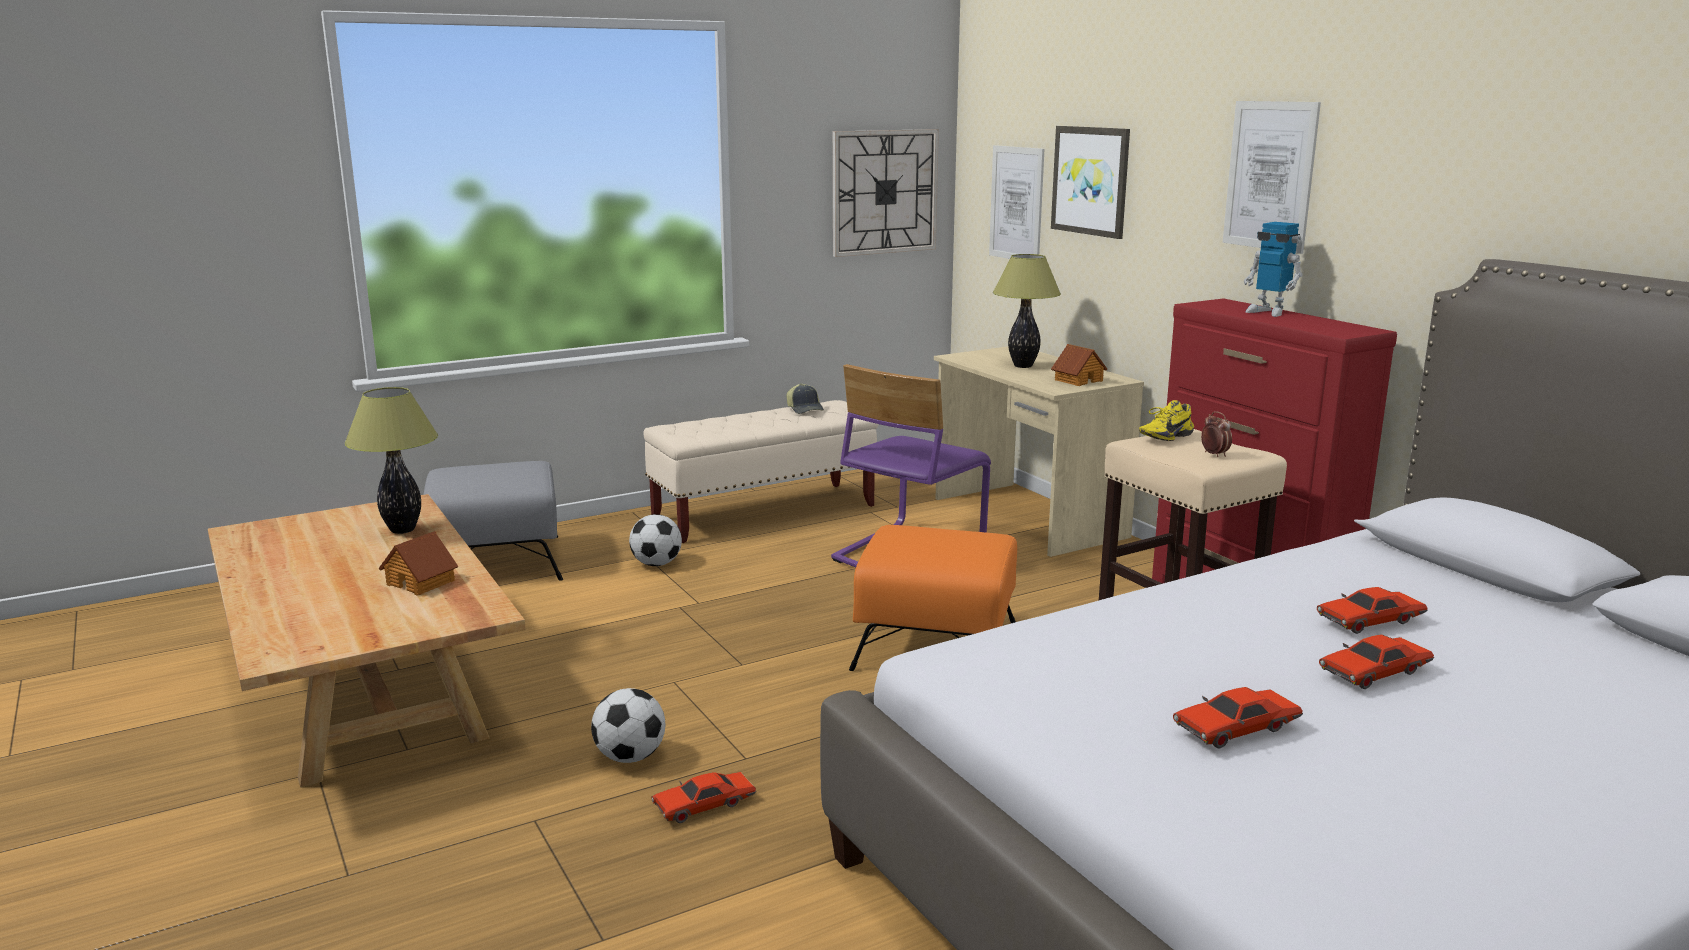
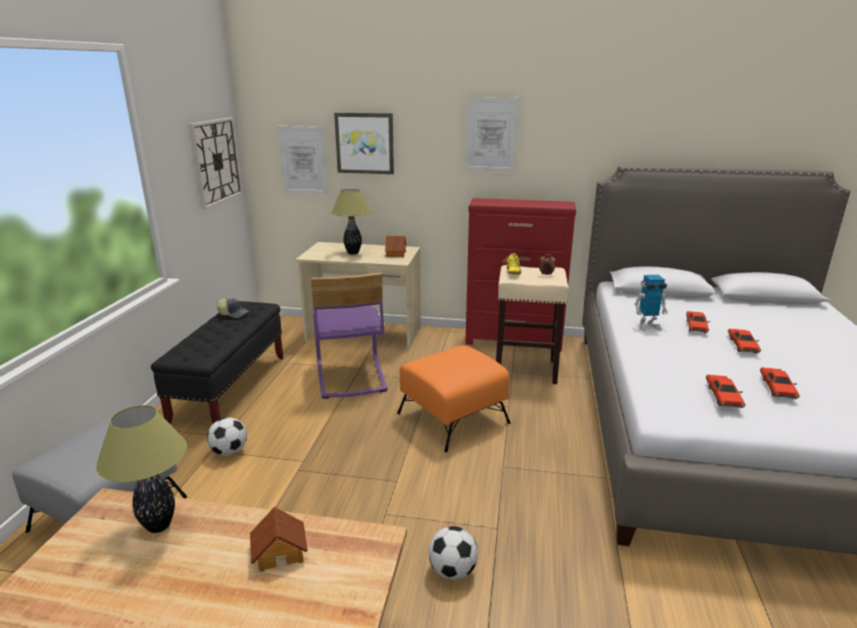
camera: 50 degrees left, 5 degrees up
beige bench [644,400,878,543] -> black bench [151,301,283,424]
red toy car [651,772,756,823] -> red toy car moved to [706,375,745,408]
toy robot [1244,222,1303,317] -> toy robot moved to [634,275,668,331]

